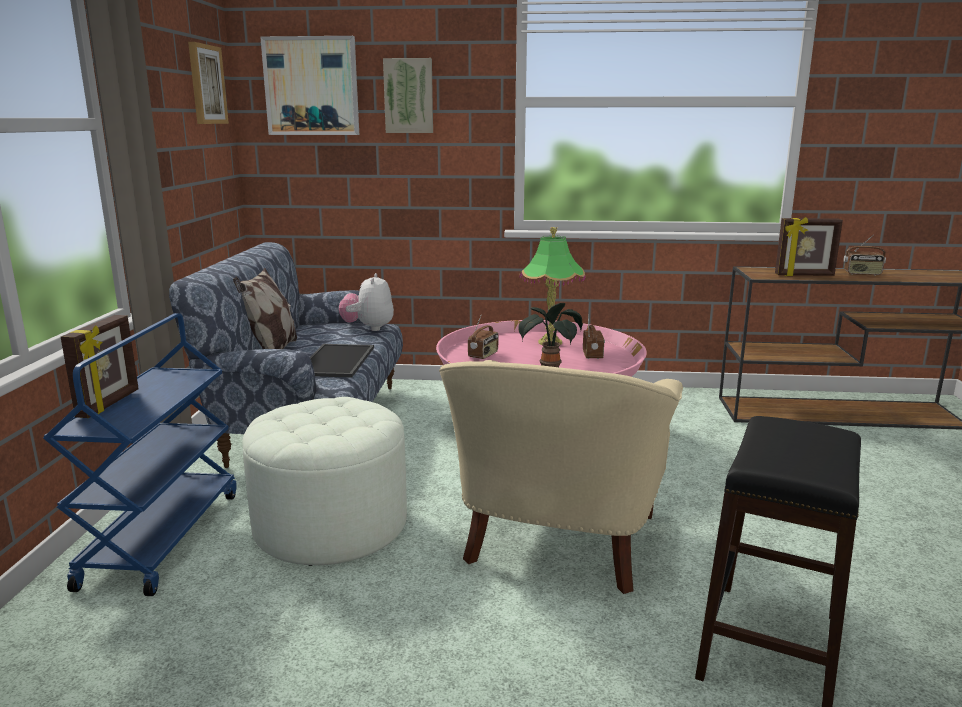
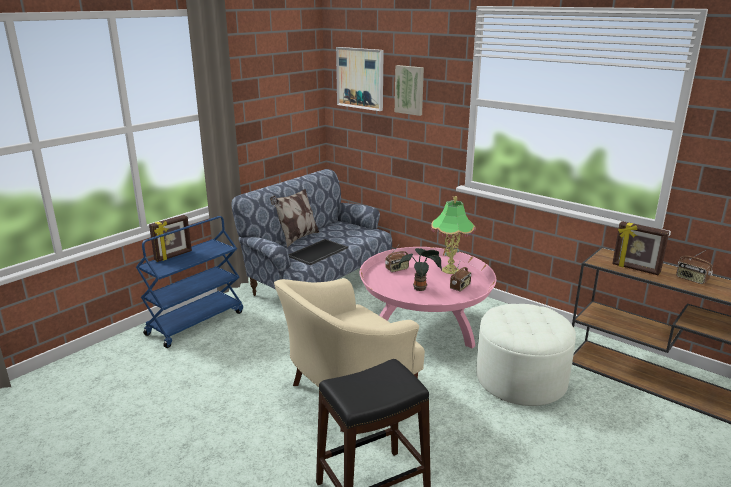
camera: 35 degrees right, 5 degrees up
picture [188,42,229,124] -> none
white ottoman [242,397,407,566] -> white ottoman moved to [476,304,576,406]
plush toy [339,273,394,331] -> none

